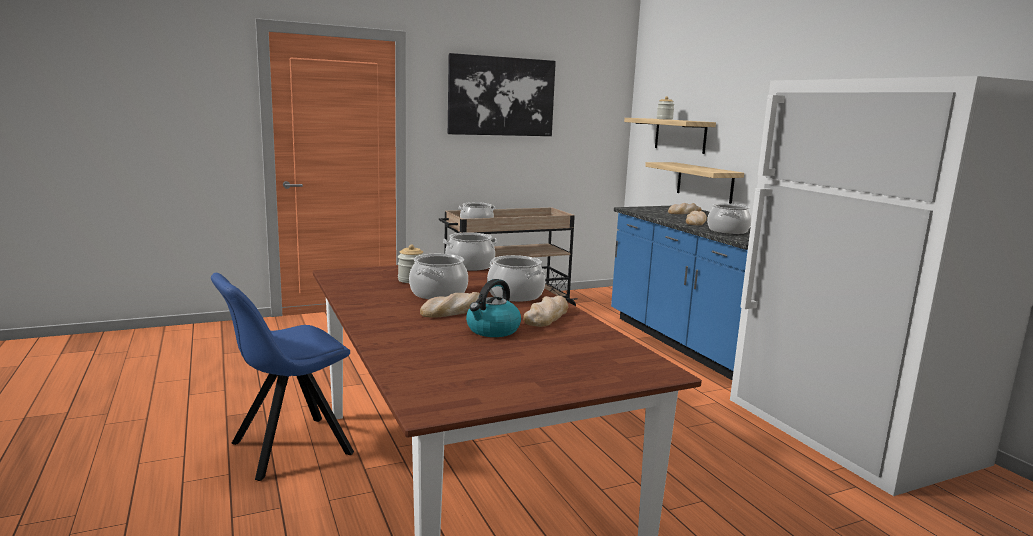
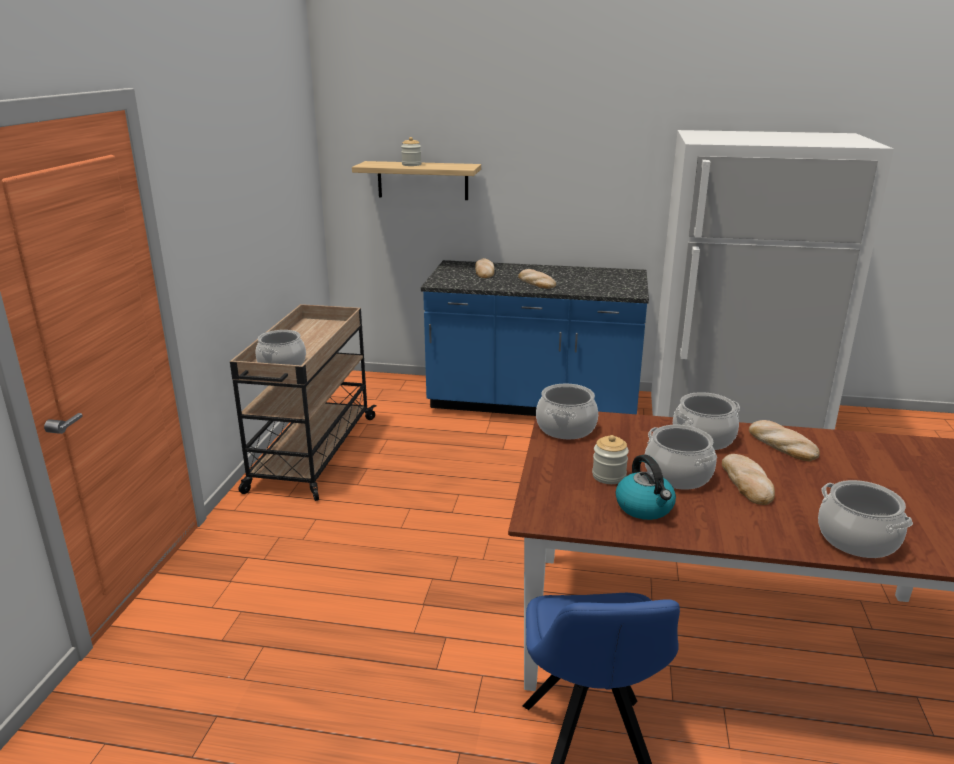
camera: 55 degrees left, 10 degrees up
picture [448,53,556,136] -> none
kettle [466,279,521,337] -> kettle moved to [616,455,676,520]
shelf [645,162,744,204] -> none
cooking pot [707,203,751,234] -> cooking pot moved to [818,480,913,558]

